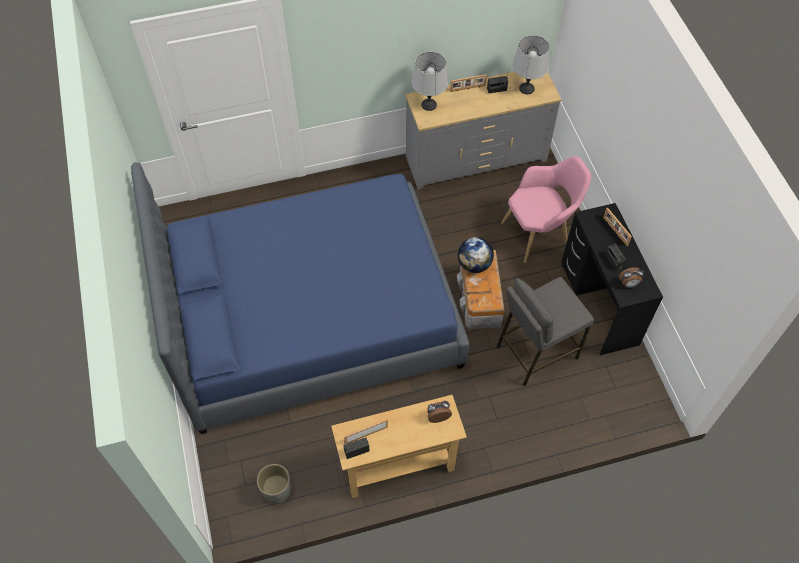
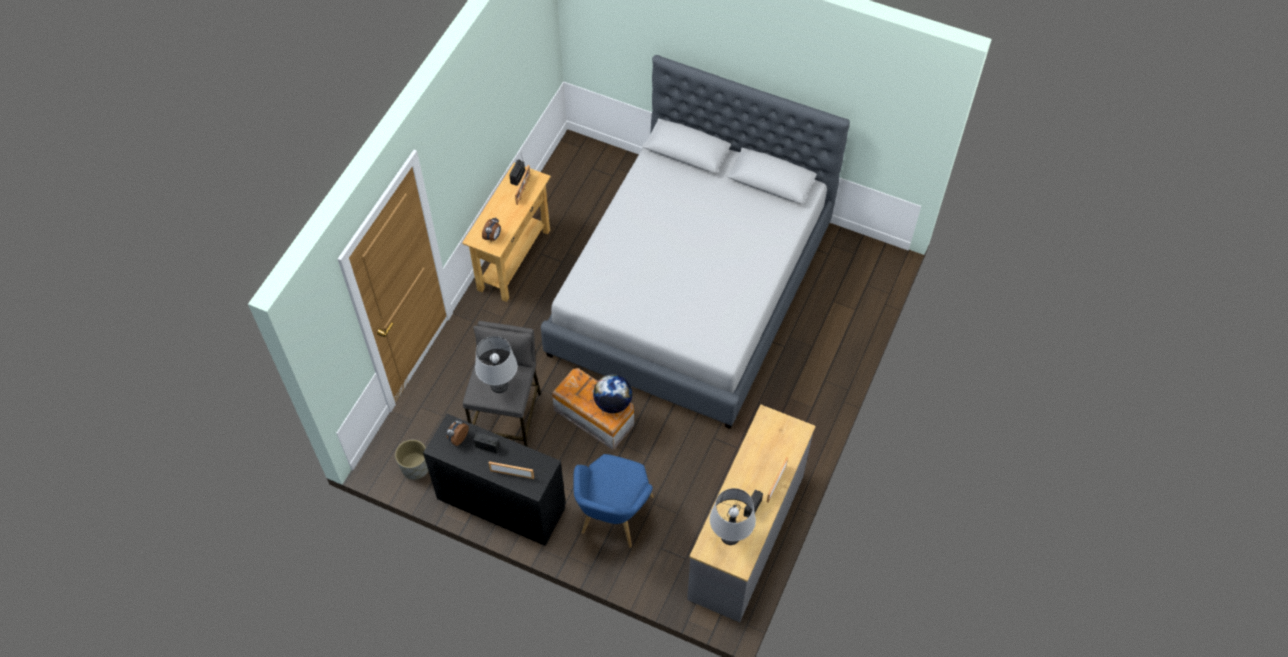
camera: 130 degrees right, 0 degrees up
blue bed [131,162,469,434] -> grey bed [541,55,850,429]
grey planter [257,464,291,504] -> grey planter moved to [395,440,428,480]
grey table lamp [412,52,448,111] -> grey table lamp moved to [475,336,517,393]
pink armchair [501,156,591,263] -> blue armchair [573,454,654,548]

